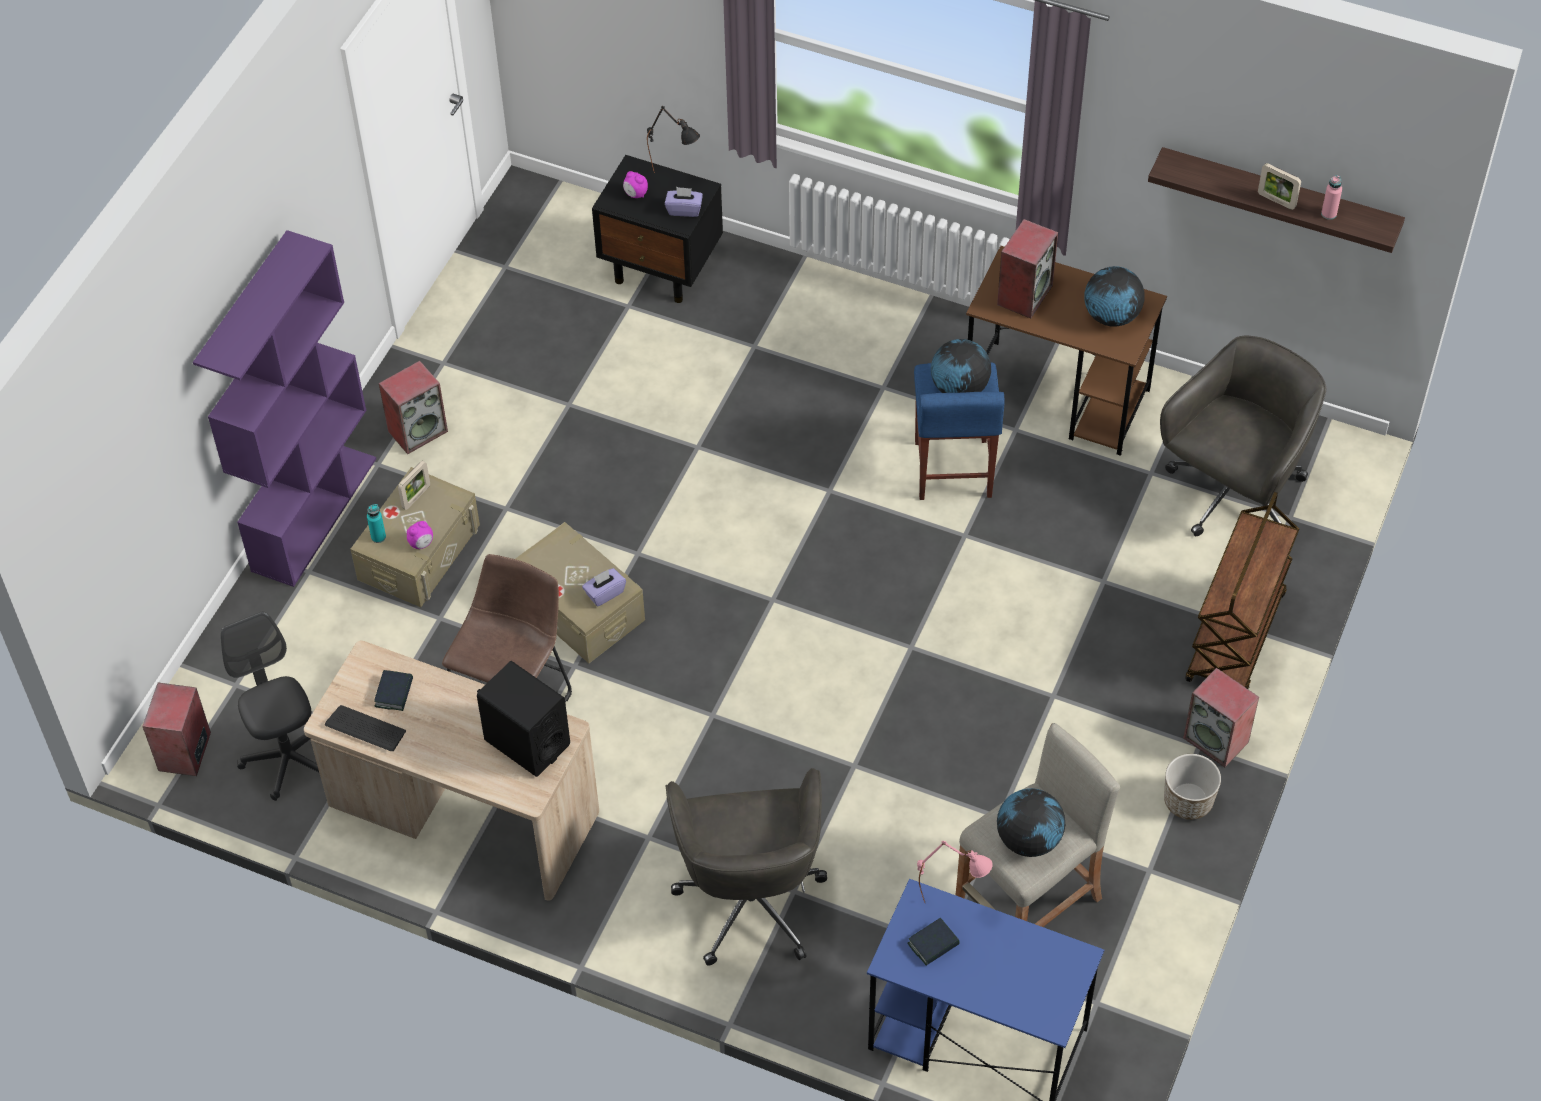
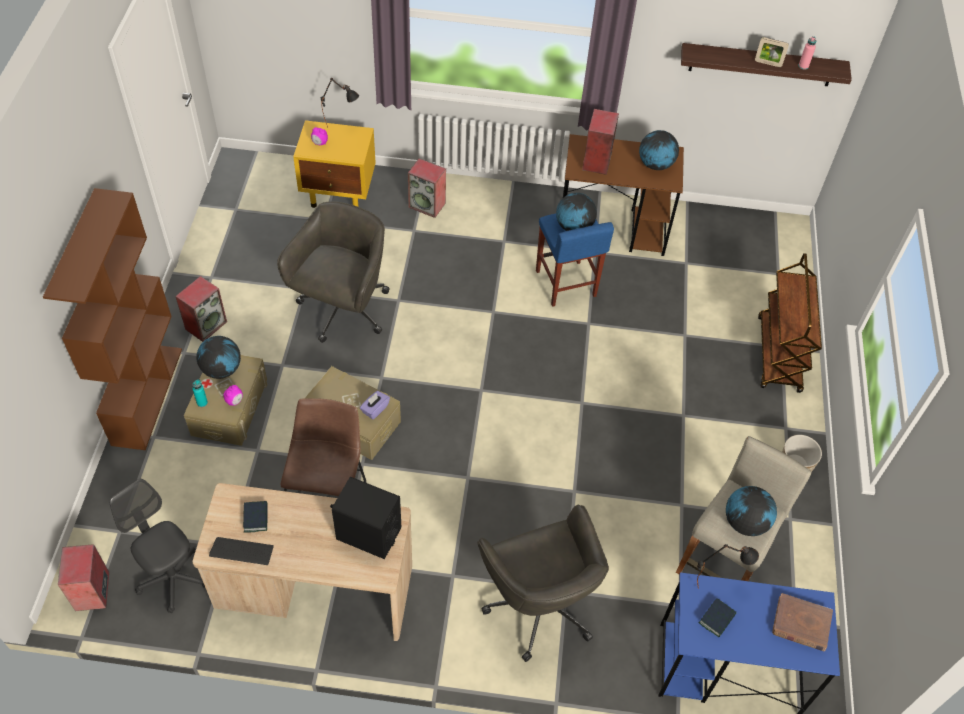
camera: 20 degrees left, 0 degrees up
purple bookcase [193,230,376,587] -> brown bookcase [43,188,182,450]
picture frame [398,461,430,510] -> globe [196,336,241,379]
black nightstand [592,155,723,303] -> yellow nightstand [293,120,376,208]
purple tissue box [665,187,703,217] -> none
pink table lamp [917,841,993,904] -> black table lamp [697,544,759,588]
grey office chair [1160,336,1326,536] -> grey office chair moved to [277,201,389,343]
speaker [1183,668,1259,767] -> speaker moved to [408,159,446,218]
none -> brown book [772,593,833,651]

